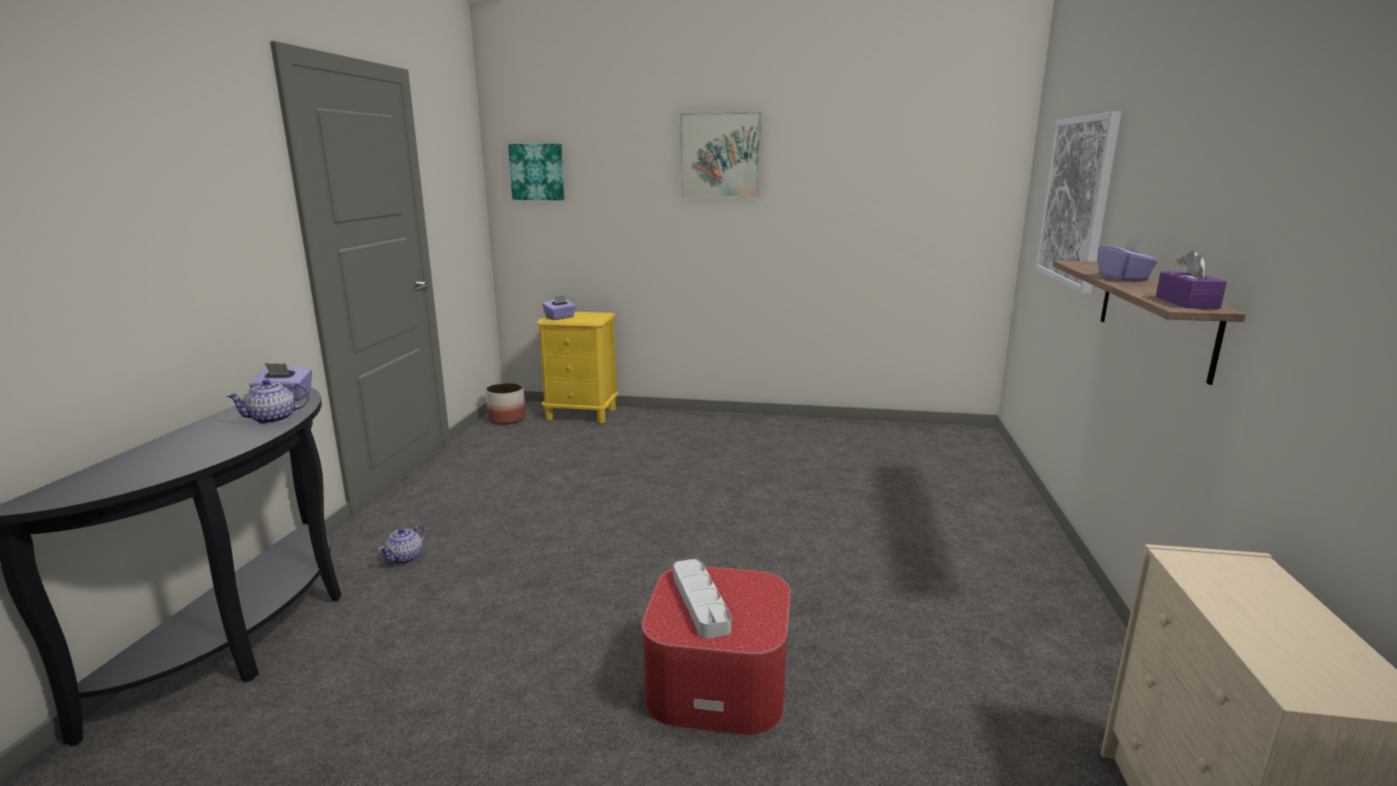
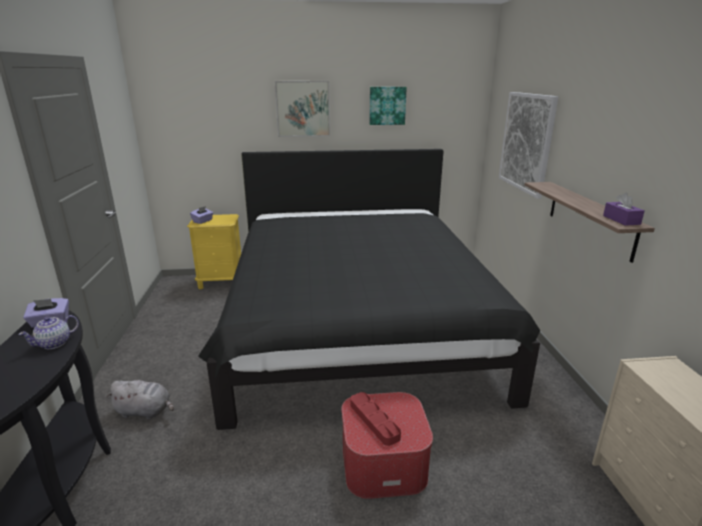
camera: 15 degrees left, 5 degrees up
teapot [378,524,426,565] -> grey plush toy [106,380,174,420]
planter [485,383,526,424] -> none
picture [508,144,565,200] -> picture moved to [369,87,407,125]
grey tray [673,559,731,638] -> red tray [350,392,401,446]
purple tissue box [1098,236,1158,281] -> none
none -> black bed [198,149,540,430]

